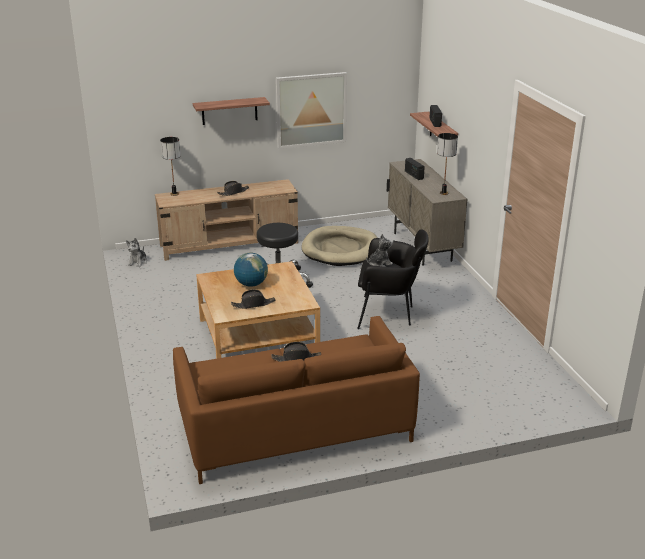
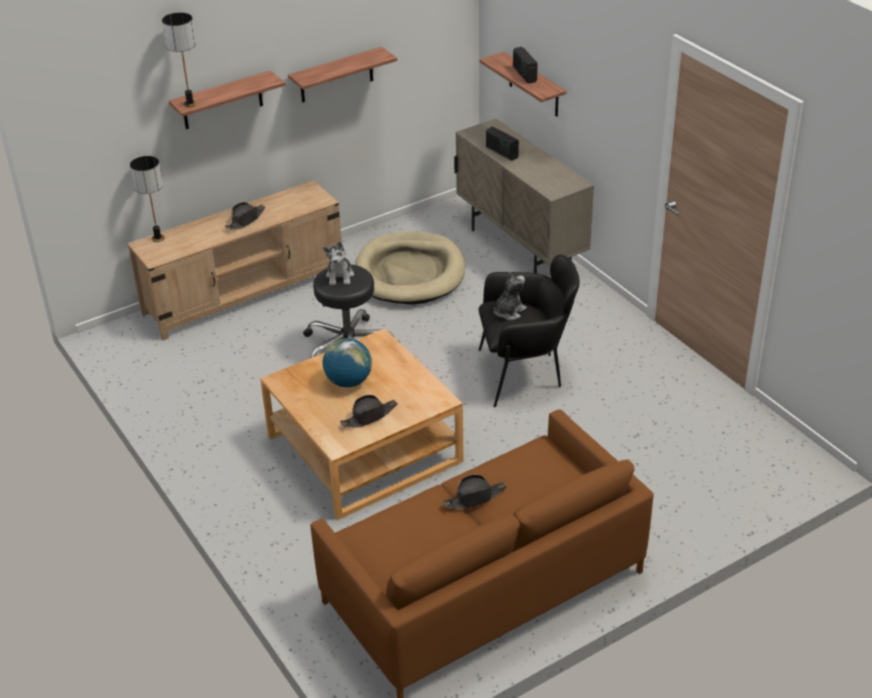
camera: 15 degrees left, 10 degrees up
plush toy [126,238,147,267] -> plush toy moved to [323,241,354,286]
picture [276,72,347,149] -> shelf [288,47,397,103]
table lamp [437,133,458,195] -> table lamp moved to [162,13,197,107]

